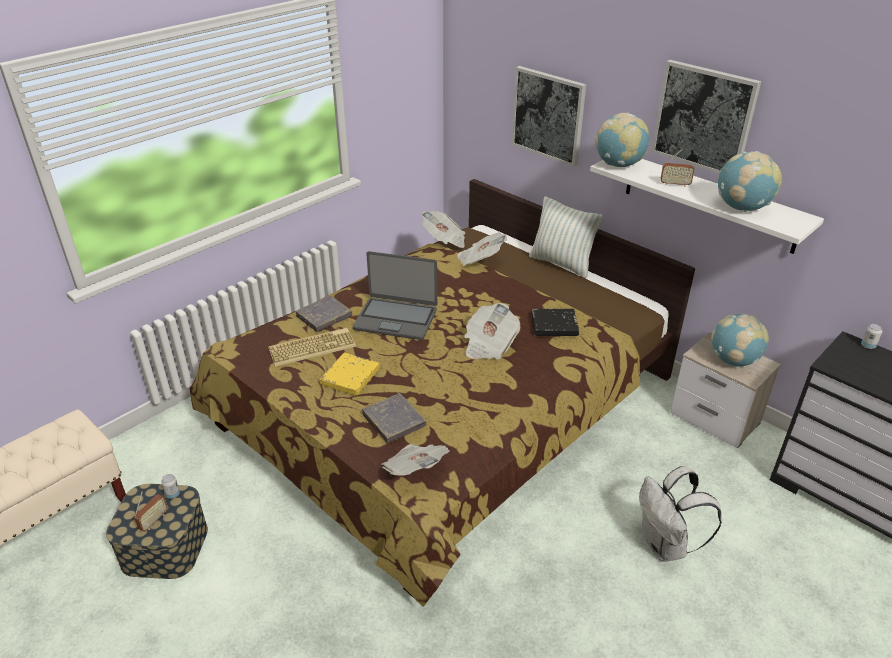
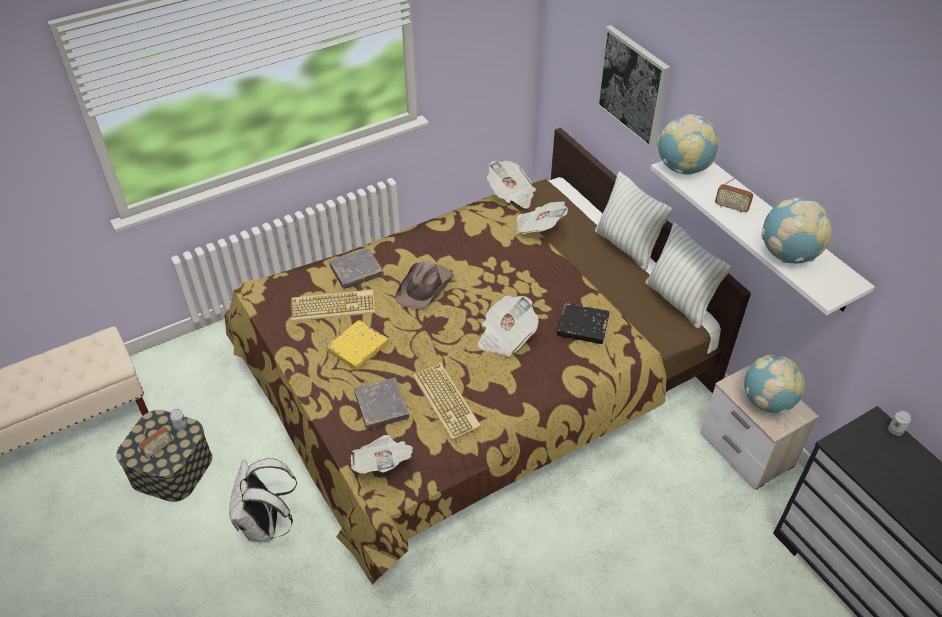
camera: 15 degrees right, 10 degrees up
laptop [353,251,437,340] -> brown hat [395,261,454,309]
white backpack [639,466,722,562] -> white backpack moved to [229,458,297,542]
picture [651,60,761,174] -> none
none -> keyboard [413,363,481,440]
none -> pillow [645,223,731,329]

